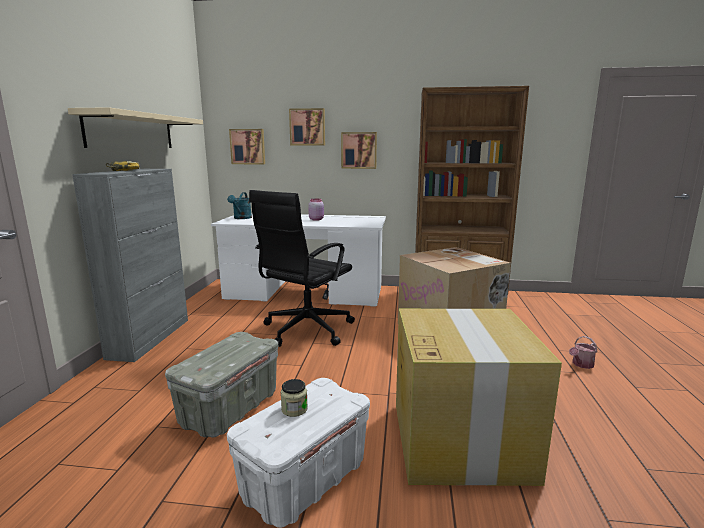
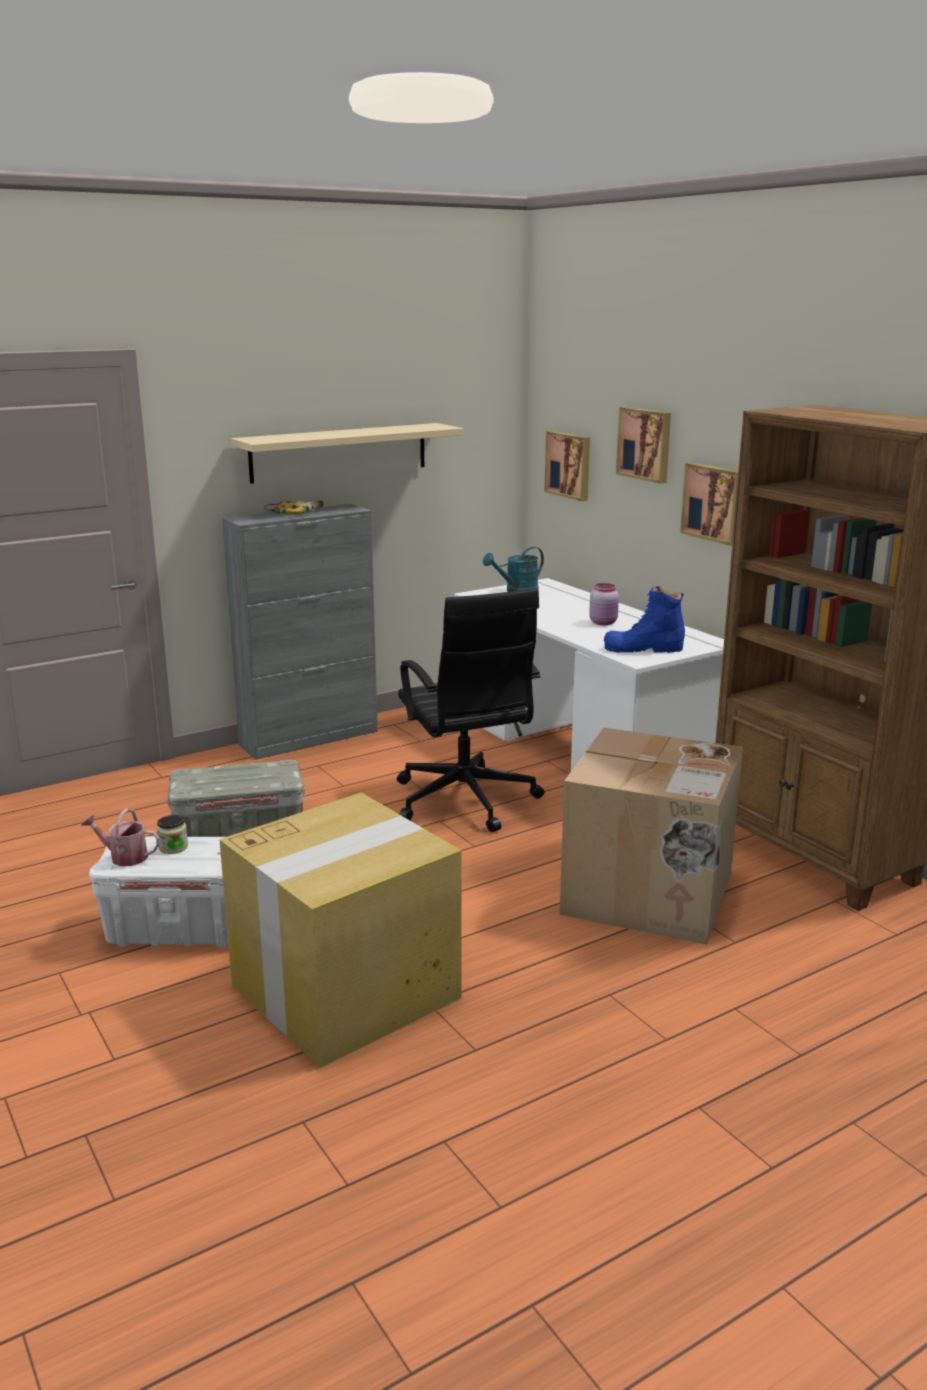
camera: 50 degrees right, 5 degrees up
black office chair [249,190,355,347] -> black office chair turned 105 degrees counterclockwise [397,588,545,832]
watering can [569,336,598,369] -> watering can moved to [81,808,160,866]
none -> blue boot [604,586,685,653]

